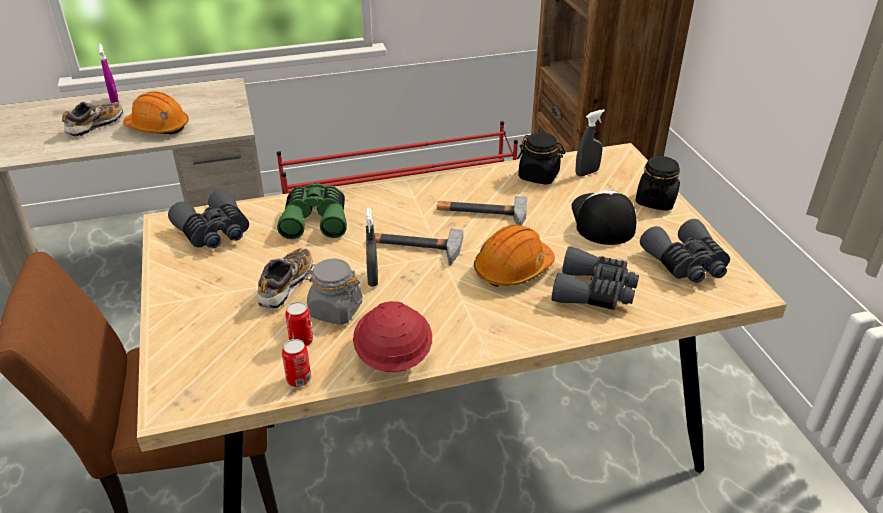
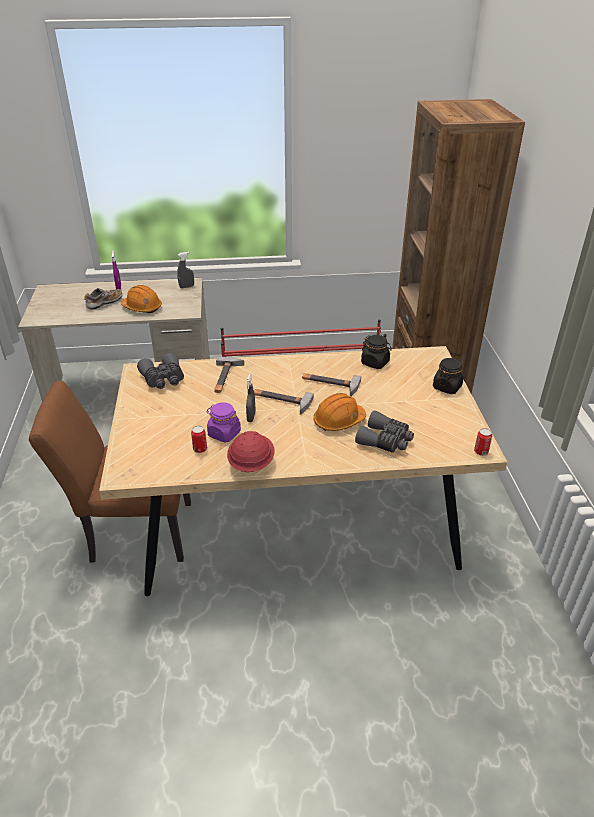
camera: 10 degrees right, 0 degrees up
shoe [257,248,313,309] -> none
green binoculars [277,183,347,239] -> hammer [214,356,244,393]
can [282,339,311,387] -> can moved to [474,428,492,456]
grey jar [303,259,363,325] -> purple jar [206,402,241,443]
cap [572,190,636,245] -> none
grey spray bottle [576,109,605,176] -> grey spray bottle moved to [177,252,194,288]
grey binoculars [640,219,730,283] -> none

